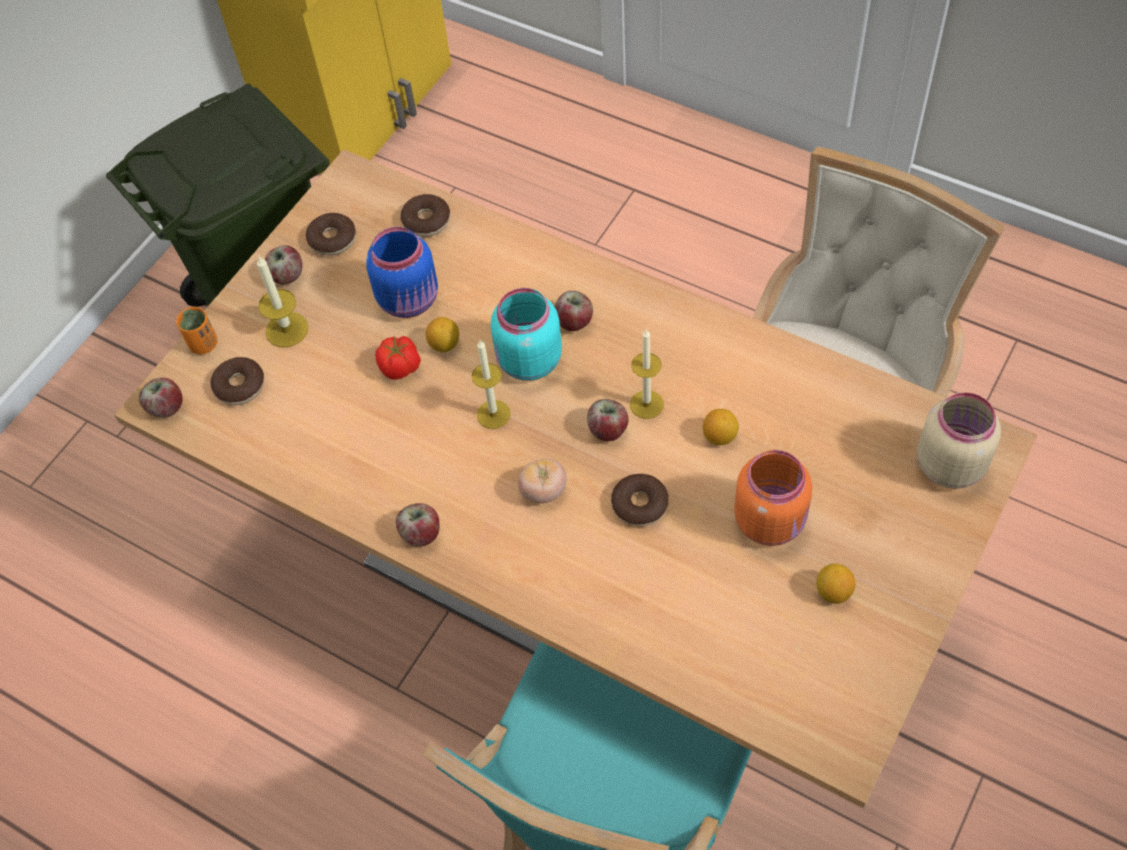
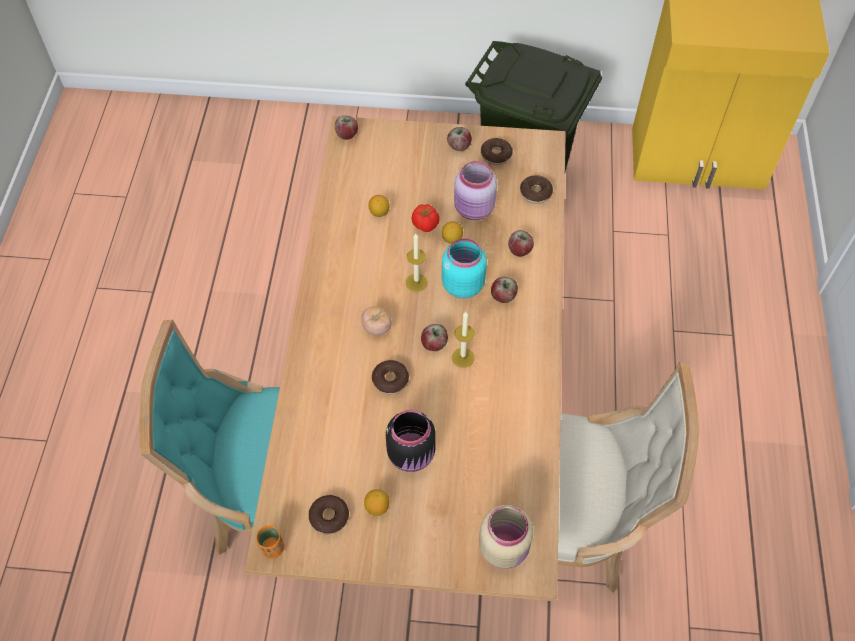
camera: 60 degrees right, 0 degrees up
orange cup [176,307,218,354] -> orange cup moved to [256,525,284,559]
donut [211,357,264,405] -> donut moved to [309,495,349,535]
candle [257,256,309,347] -> none
blue jar [366,227,438,318] -> pink jar [454,161,497,220]
apple [396,503,440,547] -> apple moved to [508,230,534,257]
lemon [703,409,739,445] -> lemon moved to [368,195,390,217]
orange jar [734,450,812,546] -> black jar [386,410,436,472]

